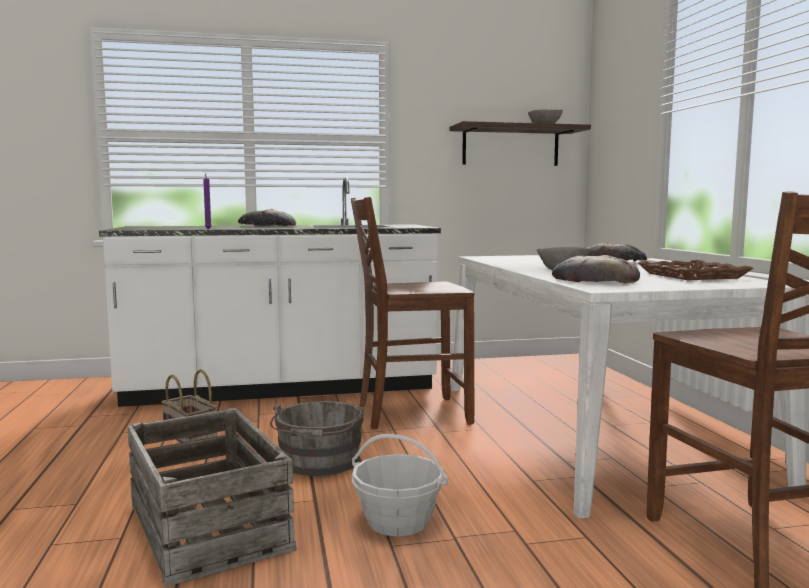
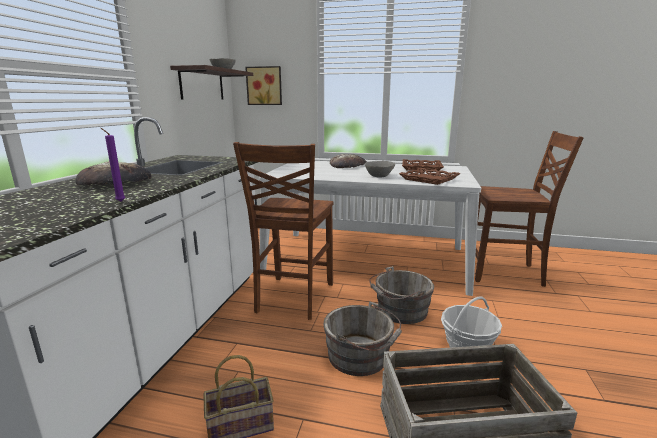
camera: 65 degrees left, 10 degrees up
bread [552,255,640,284] -> brown tray [399,168,460,185]
none -> picture [245,66,282,105]
none -> grey bucket [369,266,434,324]

